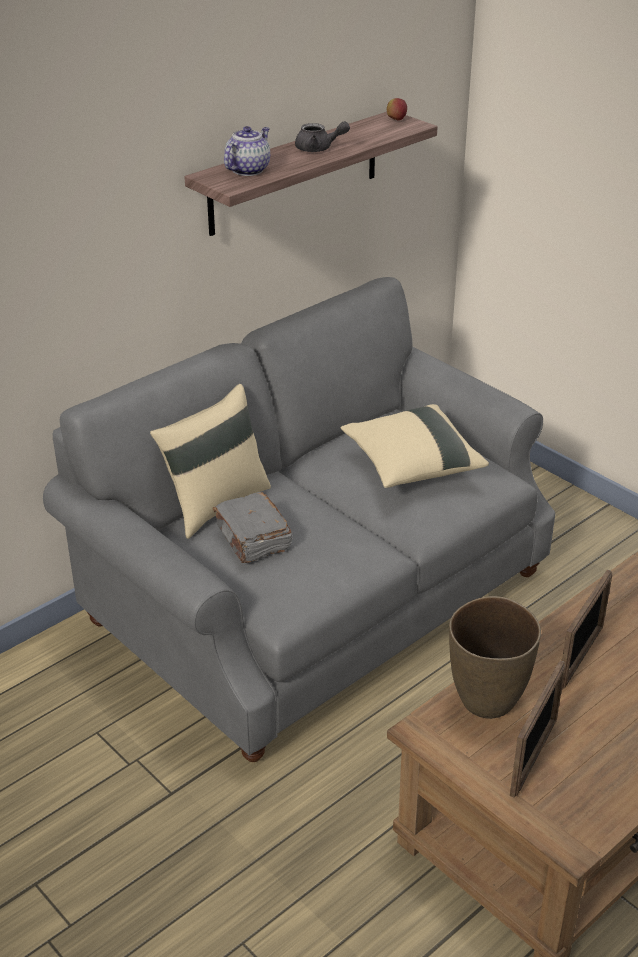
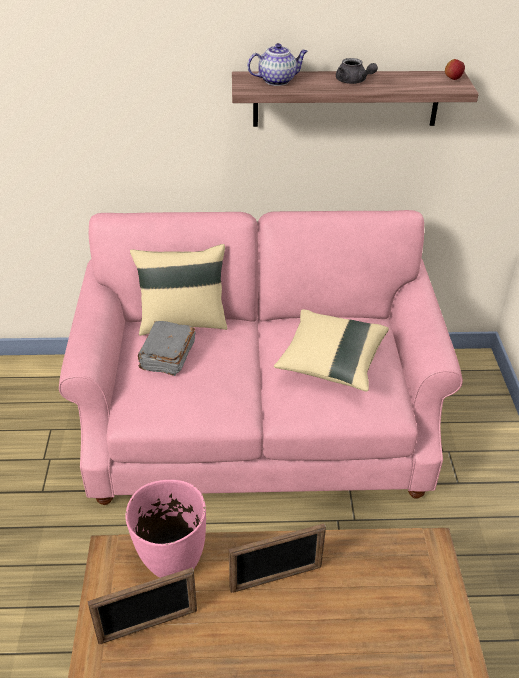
camera: 40 degrees right, 5 degrees up
grey sofa [43,277,555,762] -> pink sofa [59,210,463,505]
brown vase [449,596,541,719] -> pink vase [125,480,206,578]

